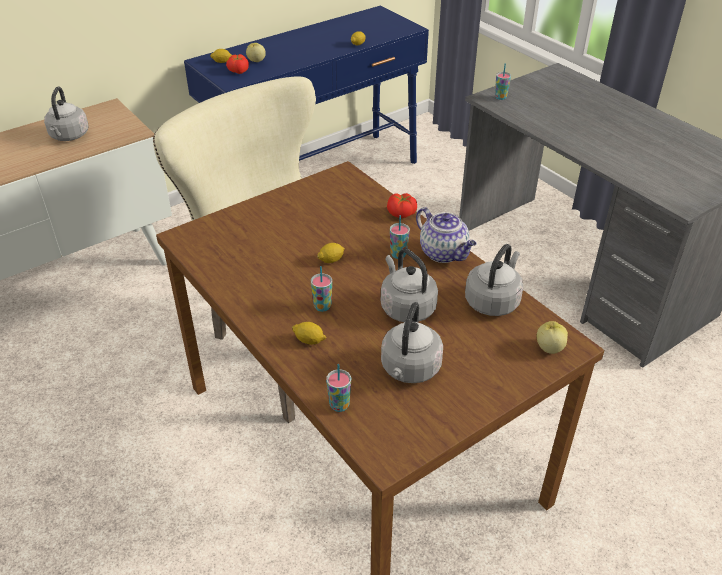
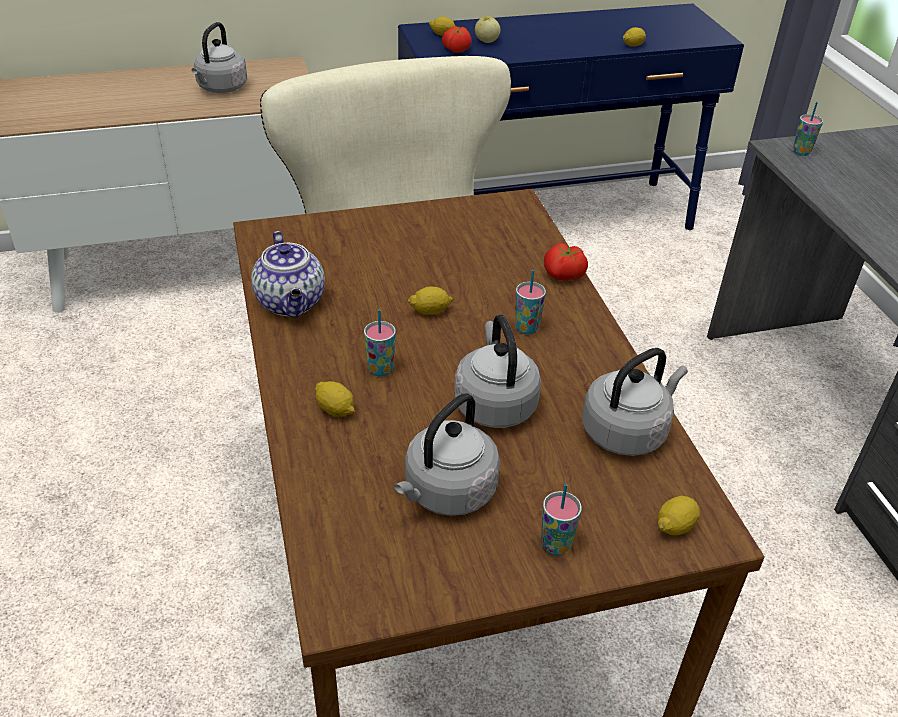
camera: 20 degrees right, 0 degrees up
cup [326,364,351,412] -> cup moved to [541,484,582,556]
teapot [416,207,476,263] -> teapot moved to [251,231,325,317]
apple [537,321,568,354] -> lemon [658,496,700,536]

